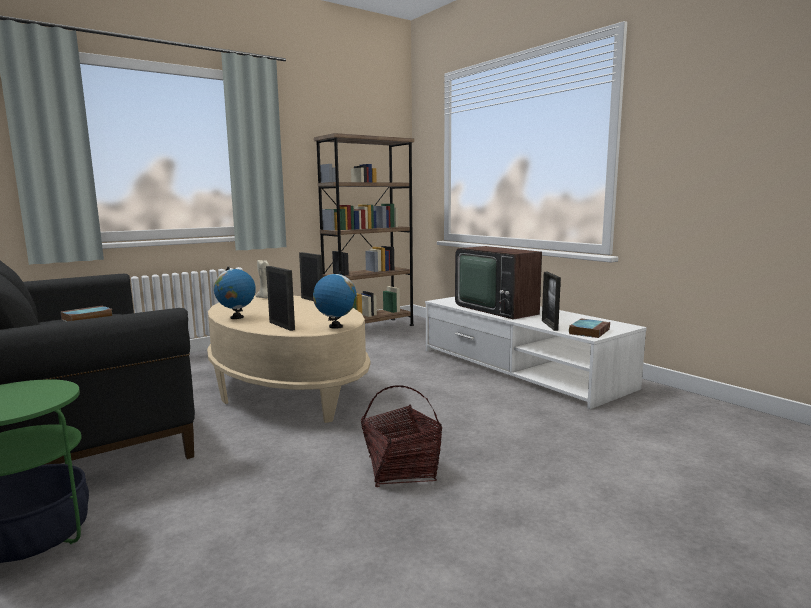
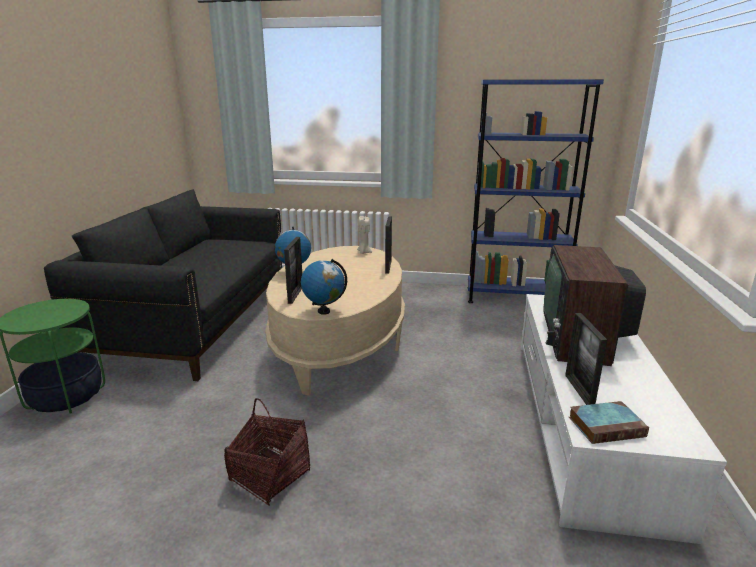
camera: 45 degrees right, 10 degrees up
book [60,306,112,322] -> none
brown bookcase [314,133,414,326] -> blue bookcase [468,79,604,303]
picture frame [542,272,561,331] -> picture frame turned 45 degrees counterclockwise [565,313,607,405]

